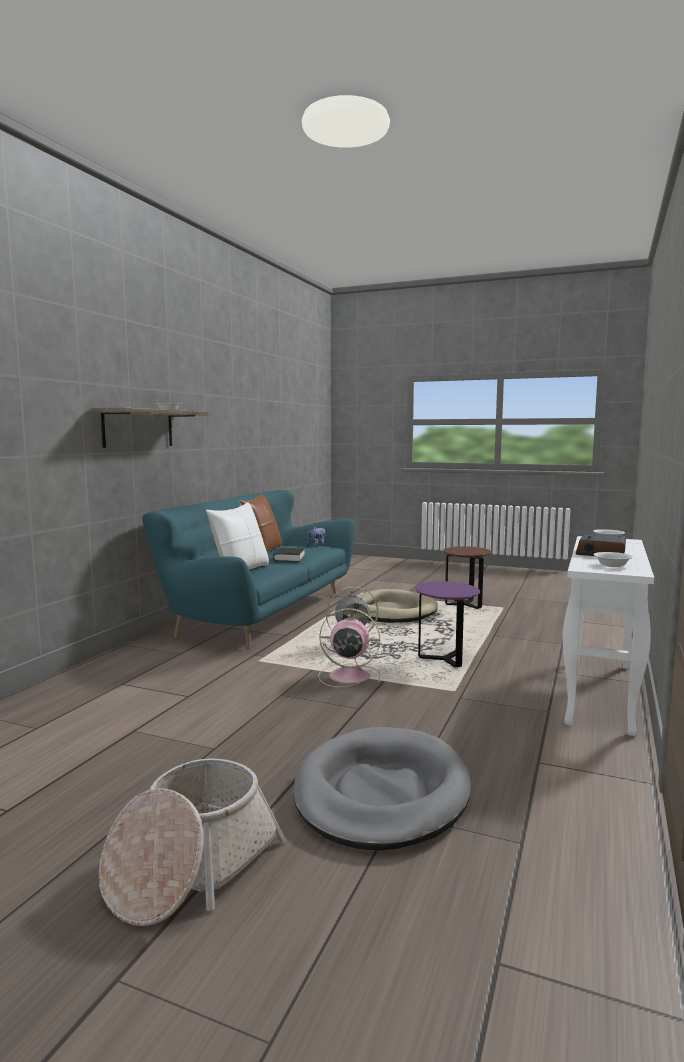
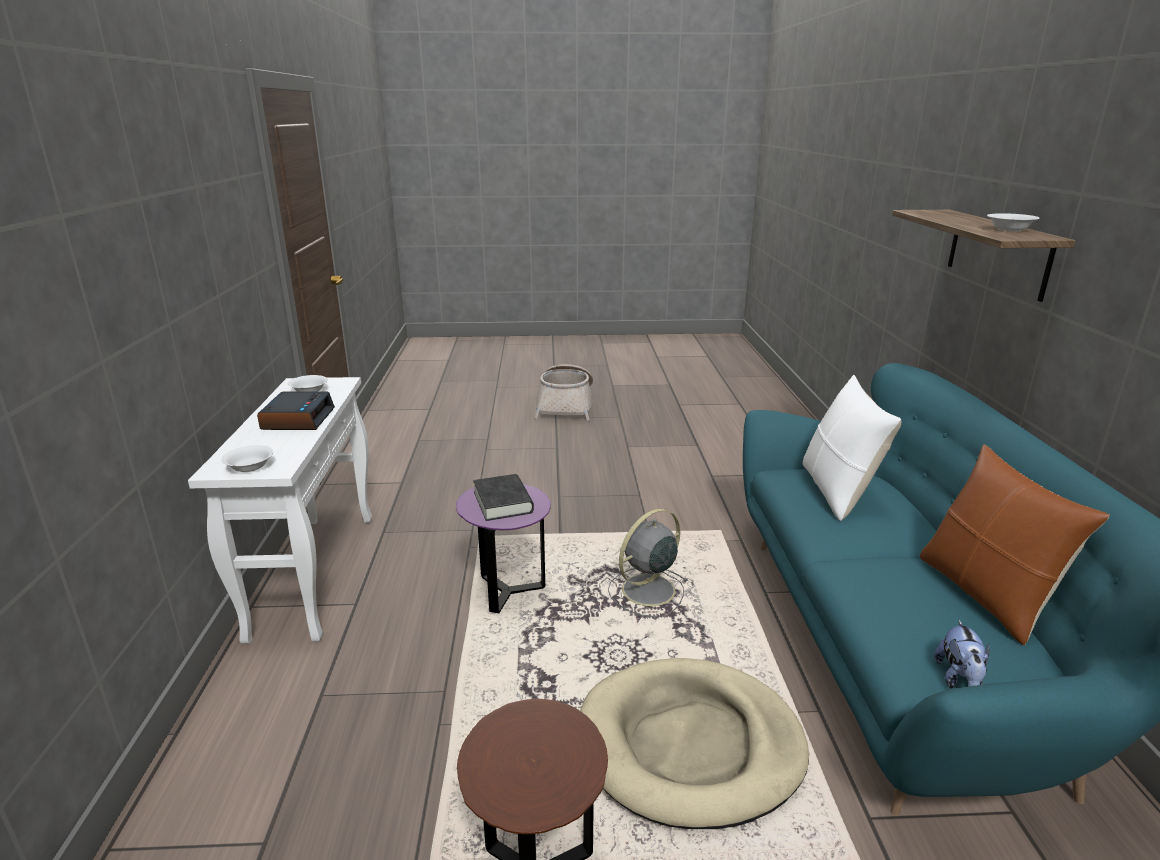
camera: 155 degrees right, 15 degrees up
black book [273,547,305,562] -> black book moved to [473,474,534,521]
grey dog bed [293,727,471,850] -> none
pink fan [318,608,380,687] -> none

